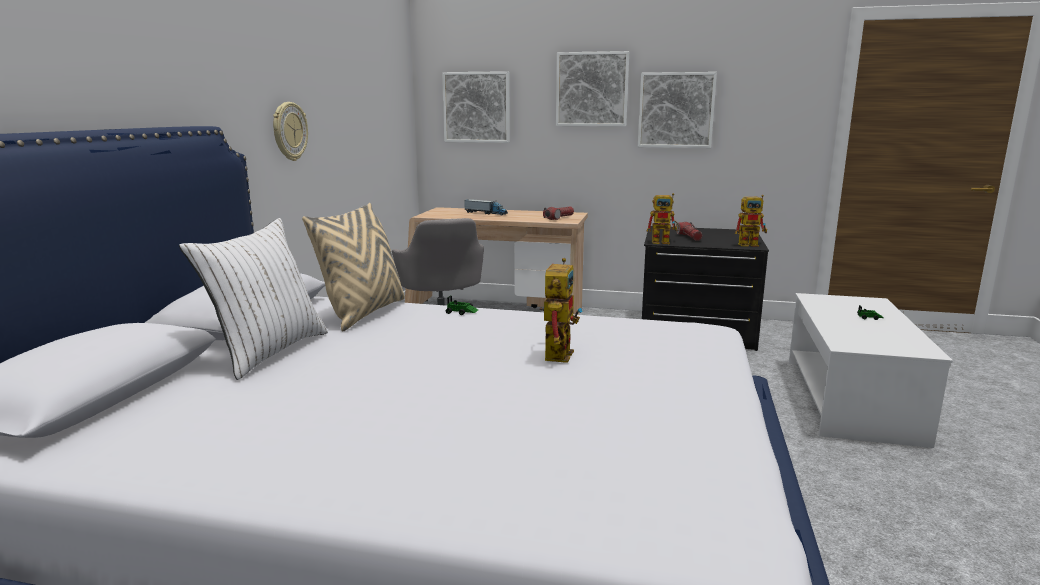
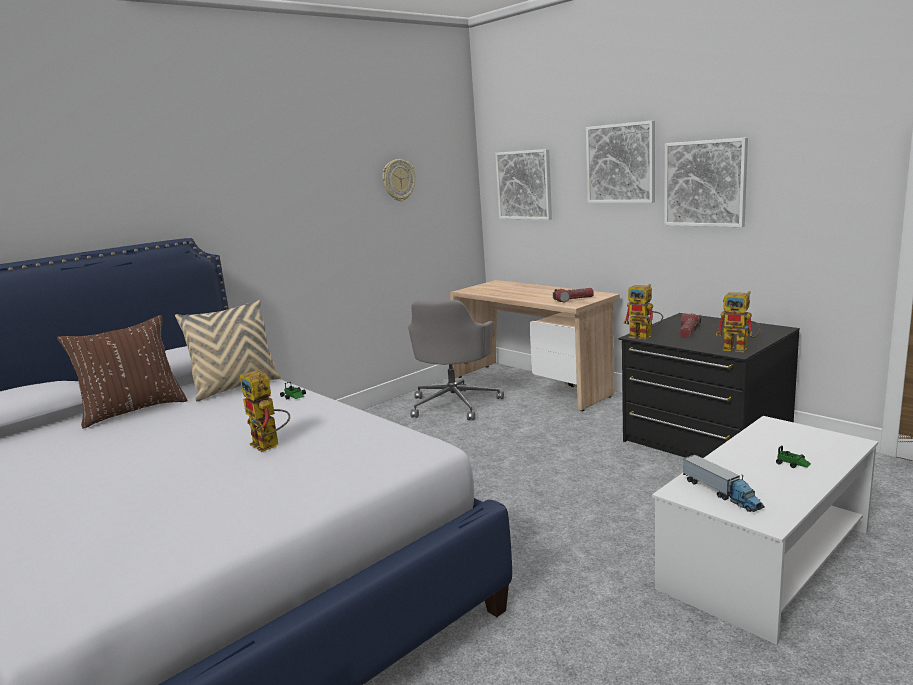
camera: 35 degrees right, 0 degrees up
white pillow [179,218,328,380] -> brown pillow [57,315,188,429]
wall clock [273,102,308,161] -> wall clock moved to [382,159,415,201]
toy truck [464,199,508,215] -> toy truck moved to [683,454,764,512]
toy robot [540,258,583,363] -> toy robot turned 90 degrees clockwise [240,370,290,452]

